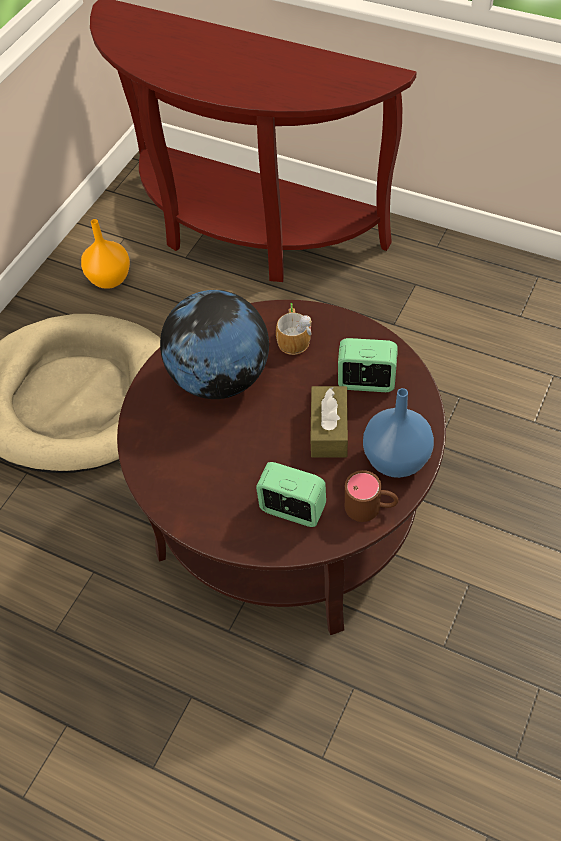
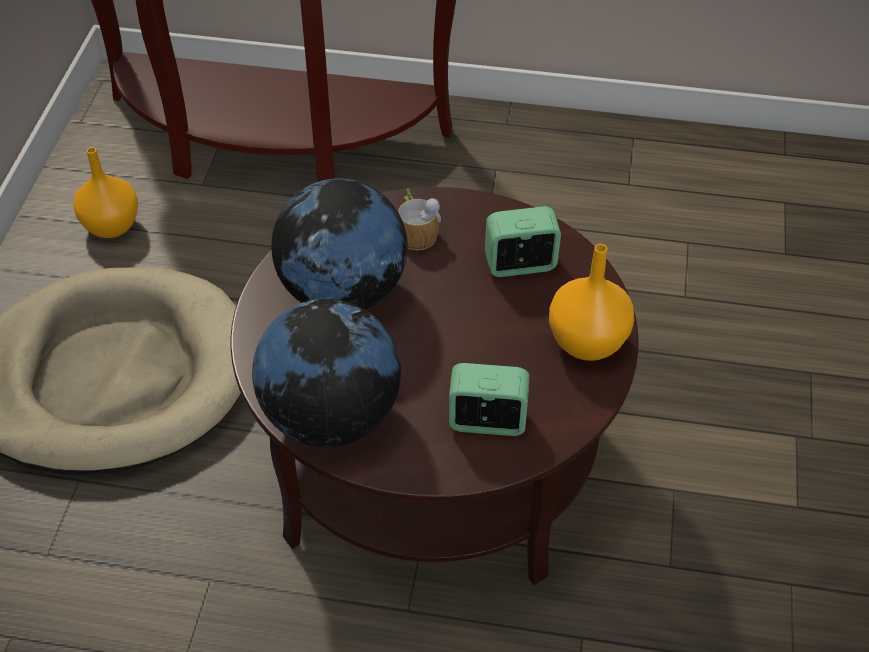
camera: 20 degrees left, 5 degrees down
brown tissue box [310,386,348,457] -> none
brown mug [345,470,398,522] -> none
blue vase [363,388,434,478] -> orange vase [549,244,634,361]
none -> globe [252,299,401,447]

